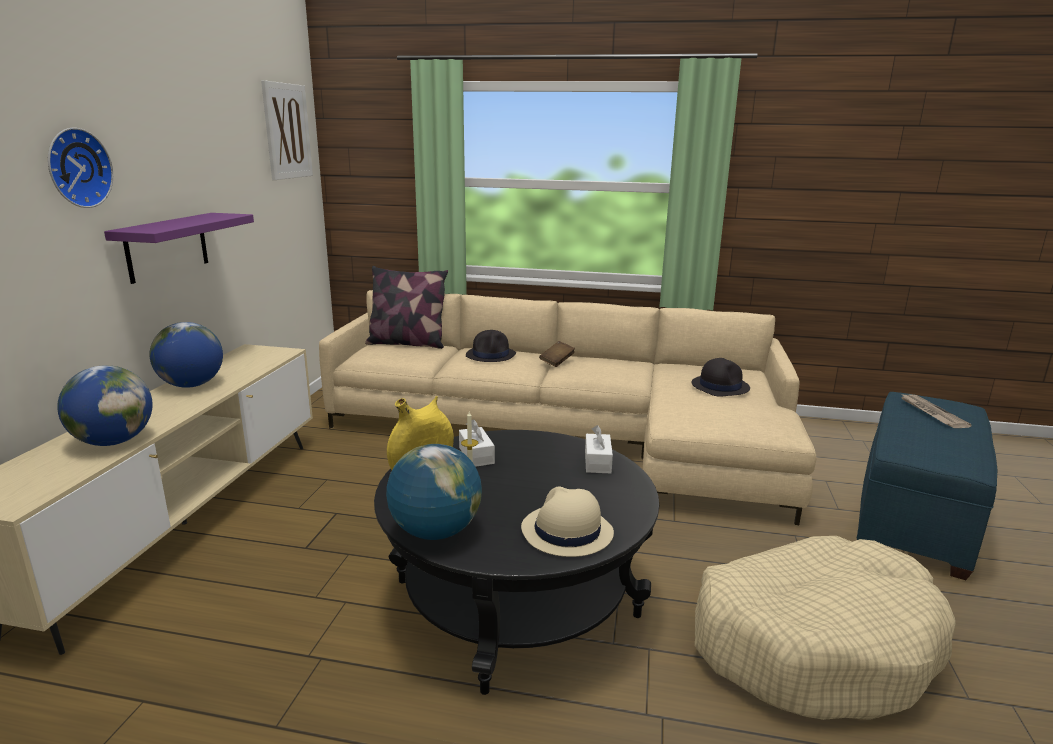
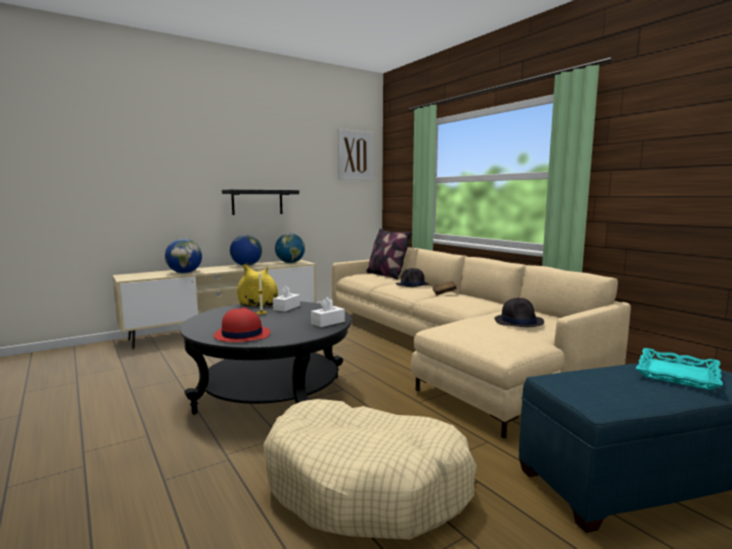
camera: 45 degrees right, 10 degrees down
wall clock [48,128,113,208] -> none
purple shelf [104,213,254,284] -> black shelf [222,190,299,215]
globe [386,444,482,540] -> globe moved to [275,233,305,263]
beige hat [521,487,614,557] -> red hat [213,307,270,342]
newspaper [901,394,972,428] -> turquoise tray [636,348,723,390]

